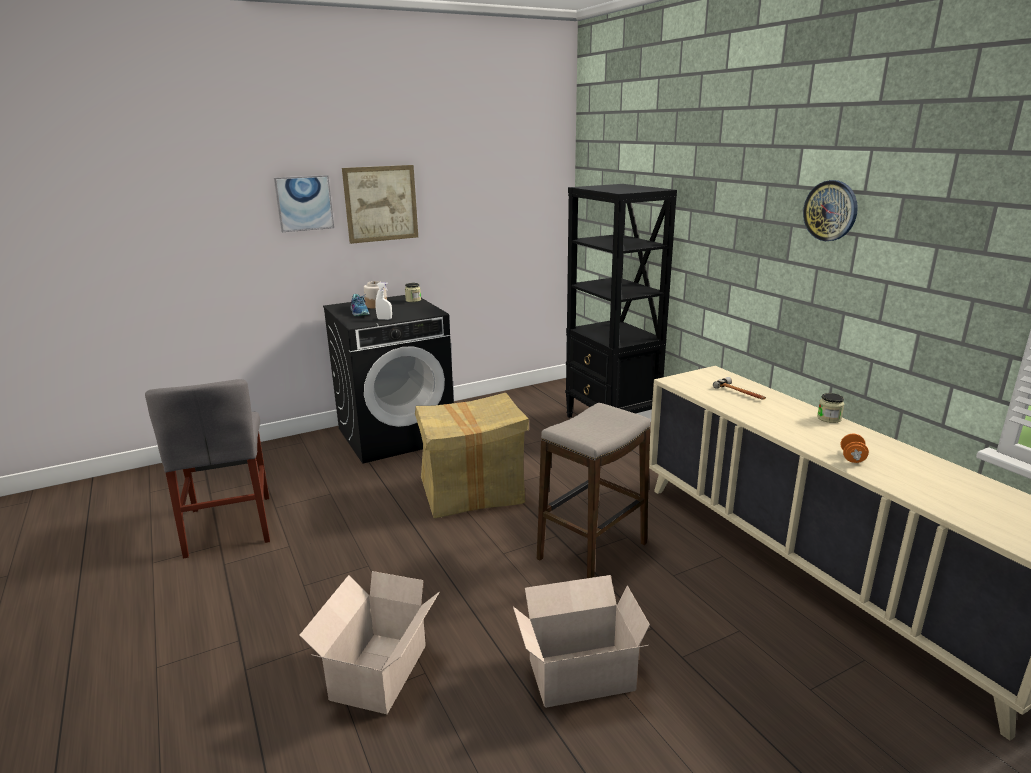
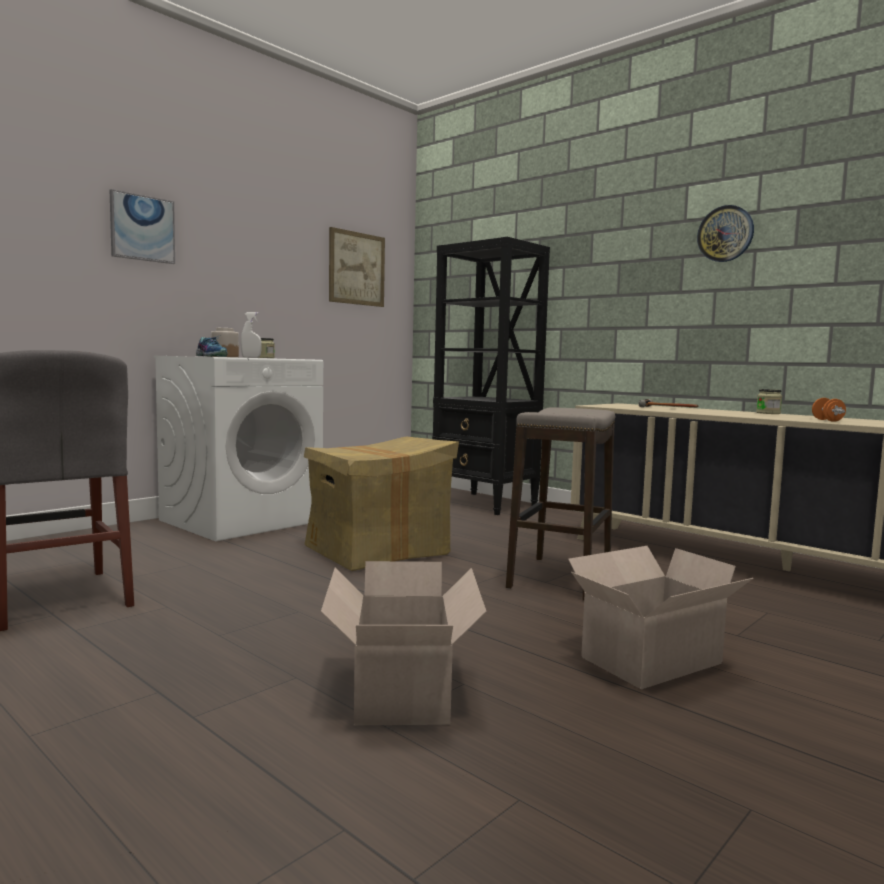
camera: 20 degrees left, 15 degrees down
black washing machine [323,295,454,464] -> white washing machine [154,356,323,541]
picture [342,165,418,244] -> picture moved to [329,227,385,307]

